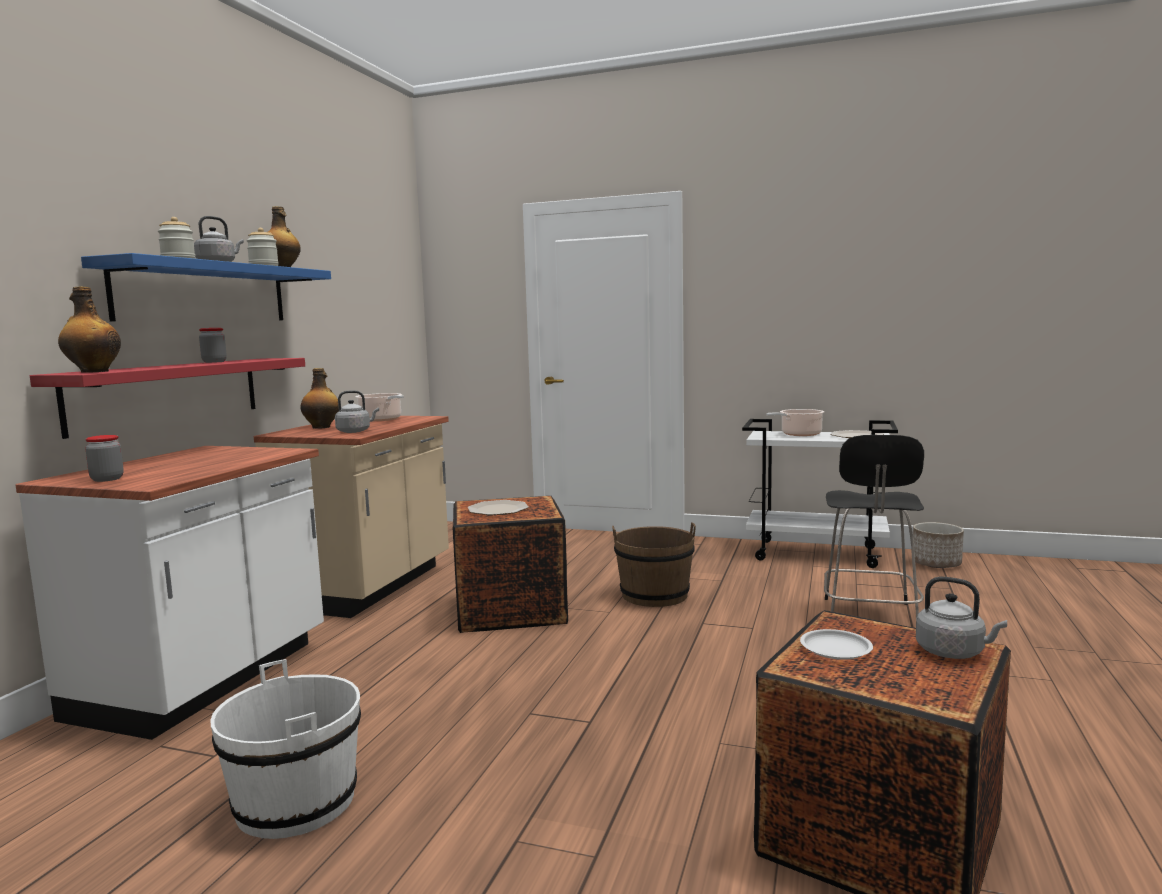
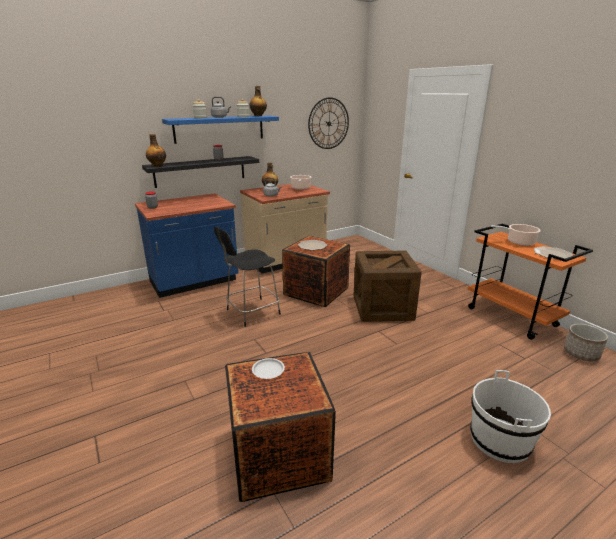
camera: 40 degrees right, 15 degrees up
white counter [16,446,324,740] -> blue counter [135,193,239,298]
red shelf [30,358,305,439] -> black shelf [142,156,259,188]
white bucket [211,659,361,839] -> white bucket moved to [471,370,551,463]
brown bucket [612,522,696,607] -> crate [353,251,422,322]
white cart [742,419,898,568] -> orange cart [468,224,593,340]
black chair [824,435,924,618] -> black chair moved to [214,226,281,327]
grey kettle [916,577,1007,659] -> none
none -> wall clock [308,97,349,149]

